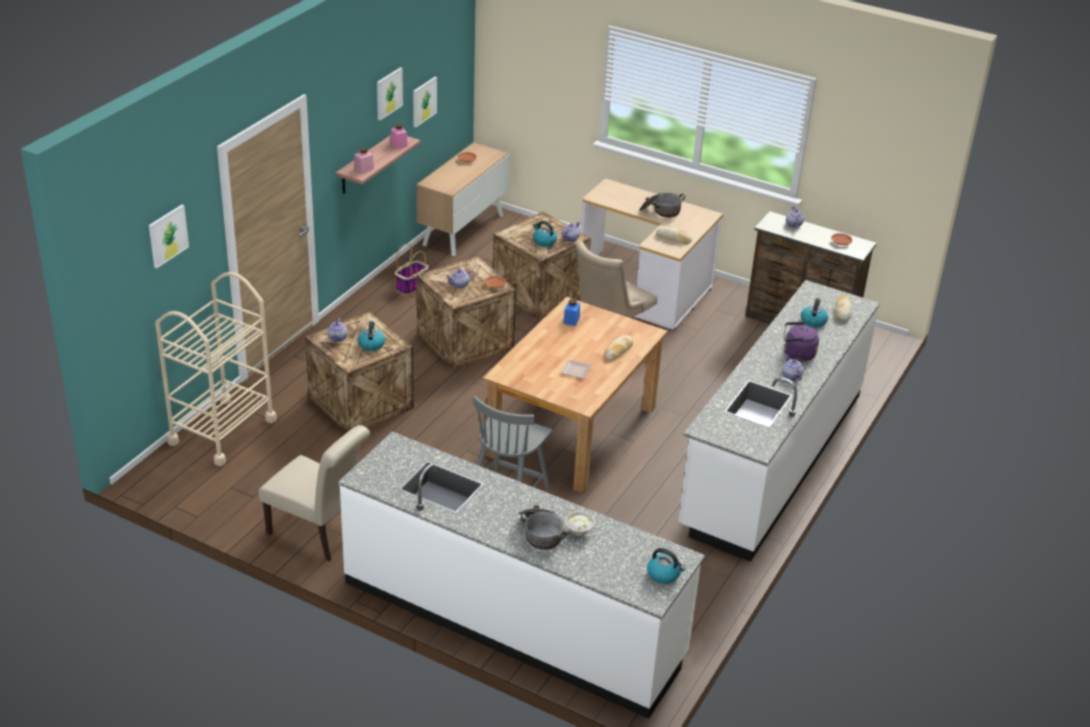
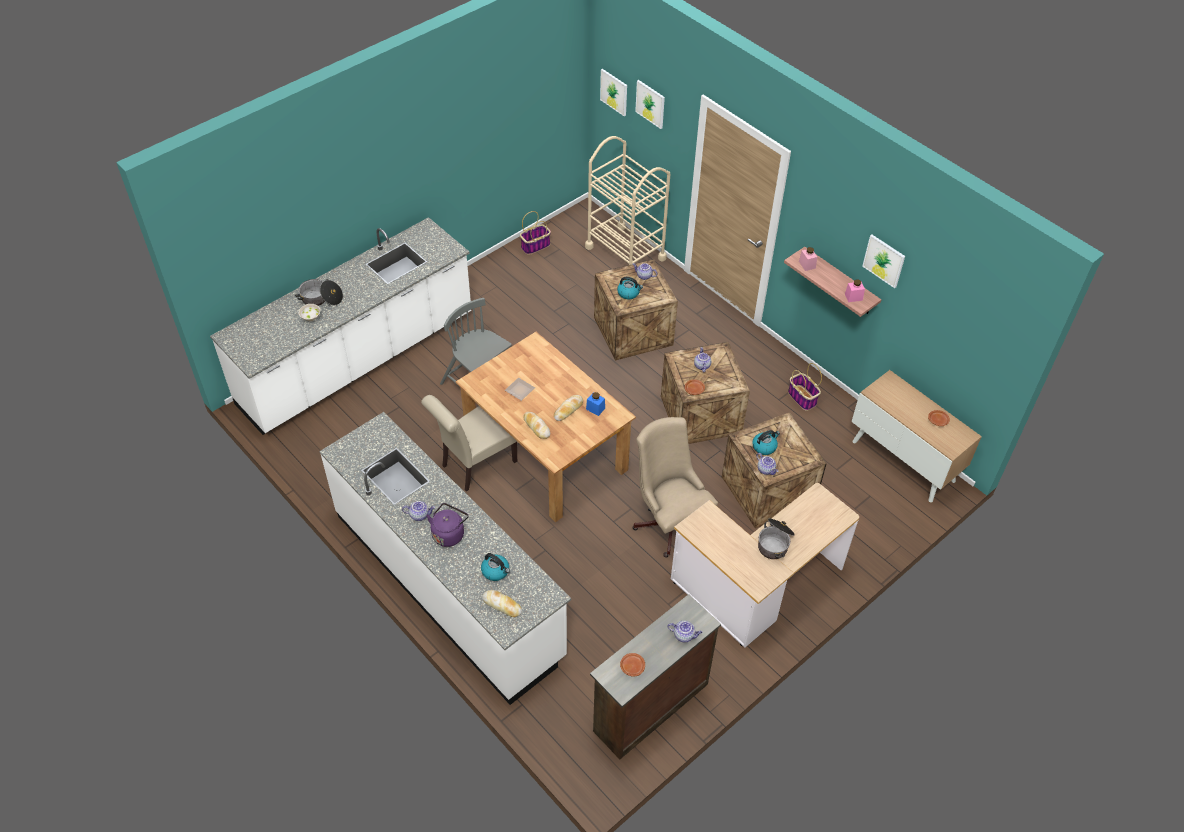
camera: 110 degrees right, 15 degrees up
beige chair [259,425,370,561] -> beige chair moved to [421,395,517,492]
picture [413,77,437,128] -> picture moved to [600,69,627,116]
kettle [647,548,685,584] -> none
bread [656,226,692,244] -> bread moved to [554,395,583,421]
none -> basket [520,211,551,255]

